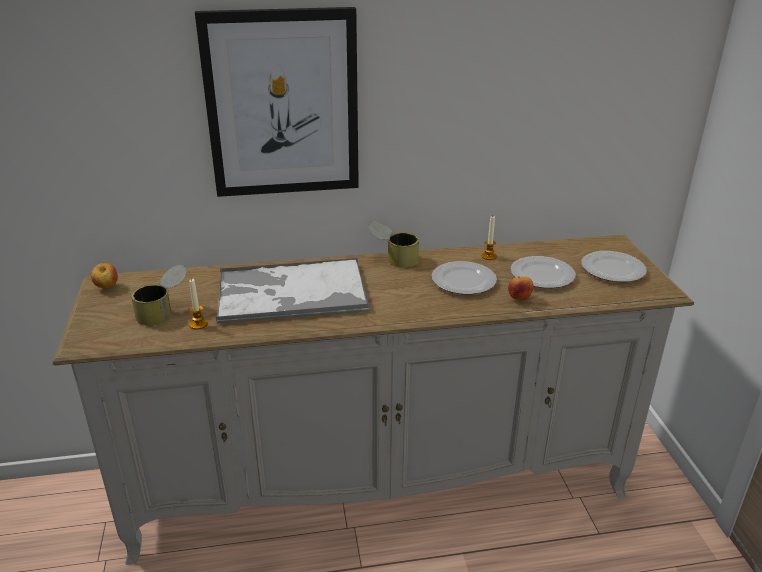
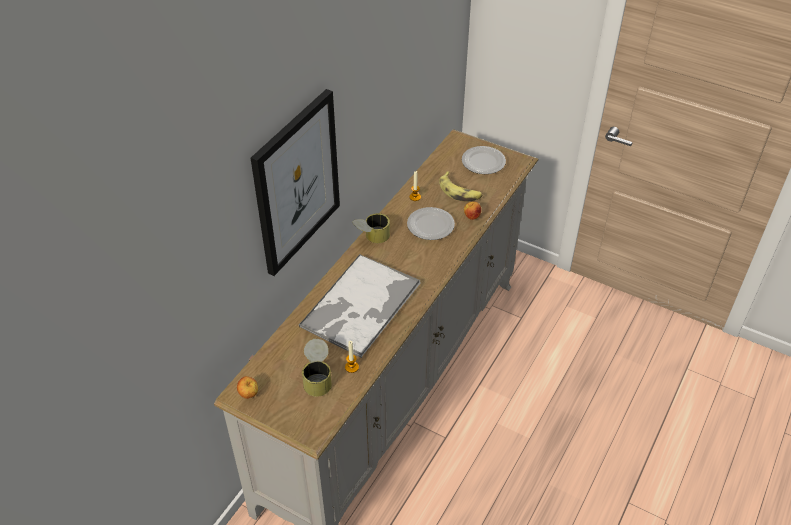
camera: 50 degrees left, 15 degrees up
plate [510,256,576,288] -> banana [439,171,482,201]

